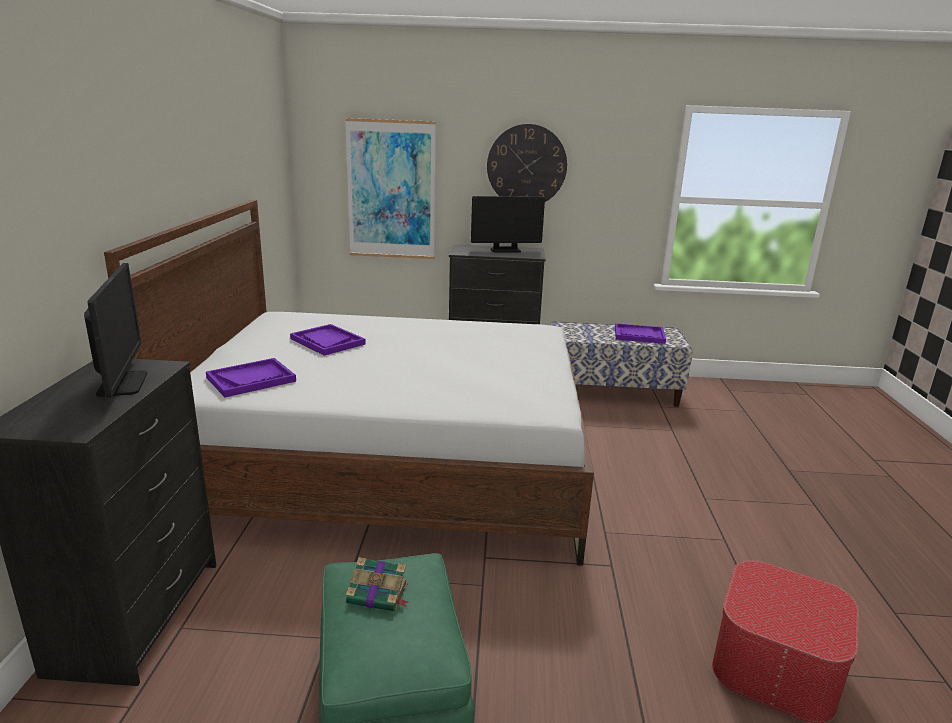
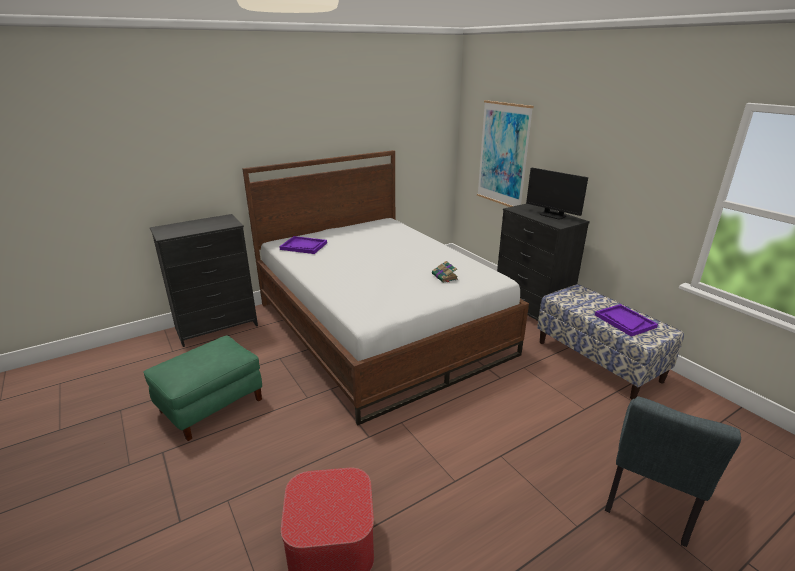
camera: 55 degrees right, 5 degrees up
monitor [84,263,147,397] -> none
purple tray [290,324,366,356] -> none
book [346,557,408,611] -> book moved to [432,261,458,283]
wall clock [487,124,567,202] -> none
none -> grey chair [605,396,741,547]

